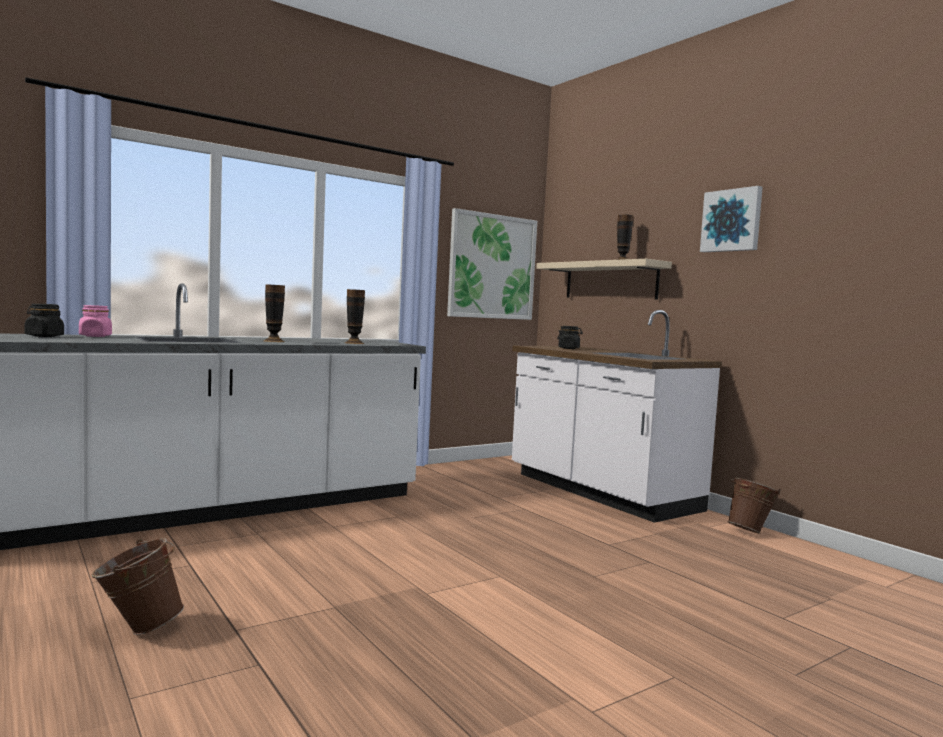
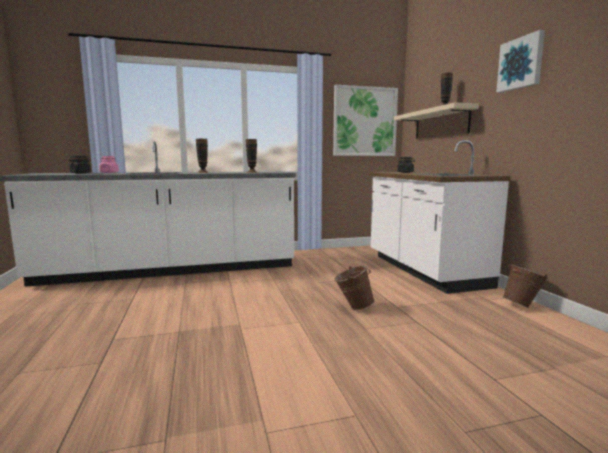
camera: 20 degrees right, 5 degrees up
brown bucket [92,538,184,635] -> brown bucket moved to [334,266,375,310]

